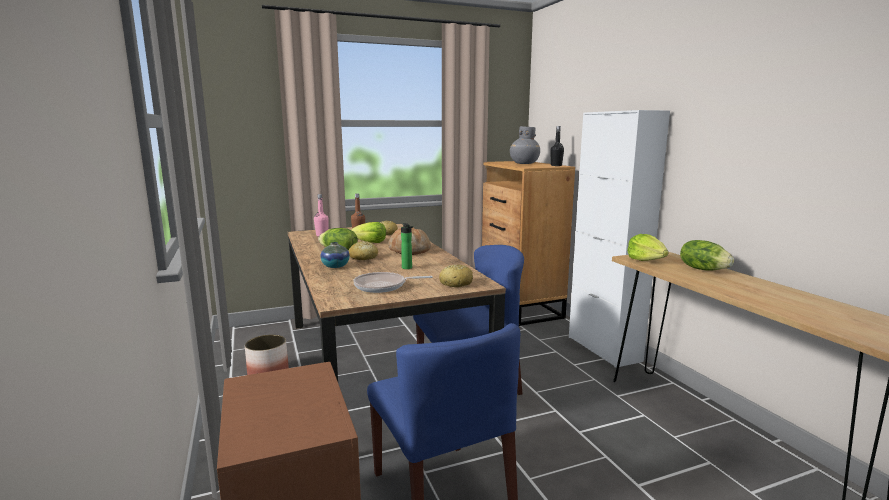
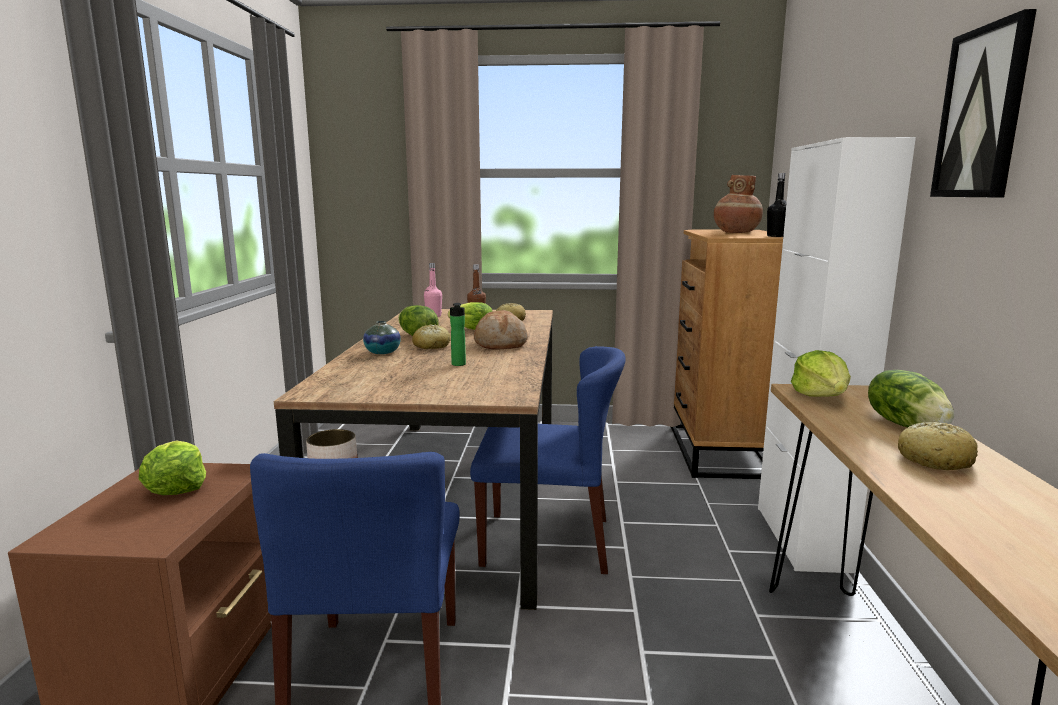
camera: 25 degrees right, 0 degrees up
frying pan [353,272,433,293] -> none
bread [439,265,473,287] -> bread moved to [898,422,978,470]
grey vase [510,126,540,164] -> brown vase [714,175,763,233]
none -> lettuce [139,440,206,495]
none -> picture [930,9,1037,197]

